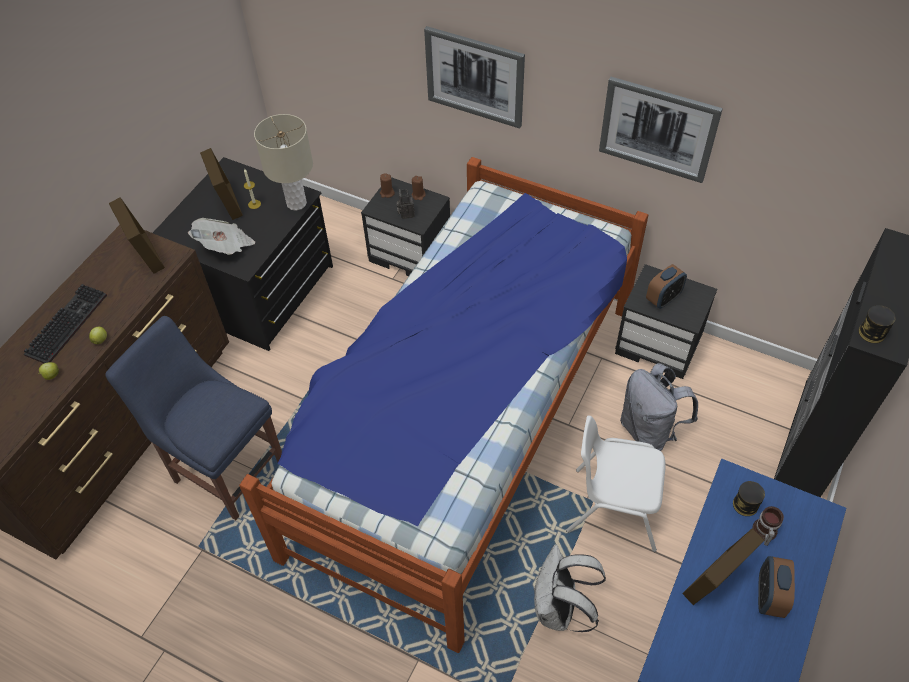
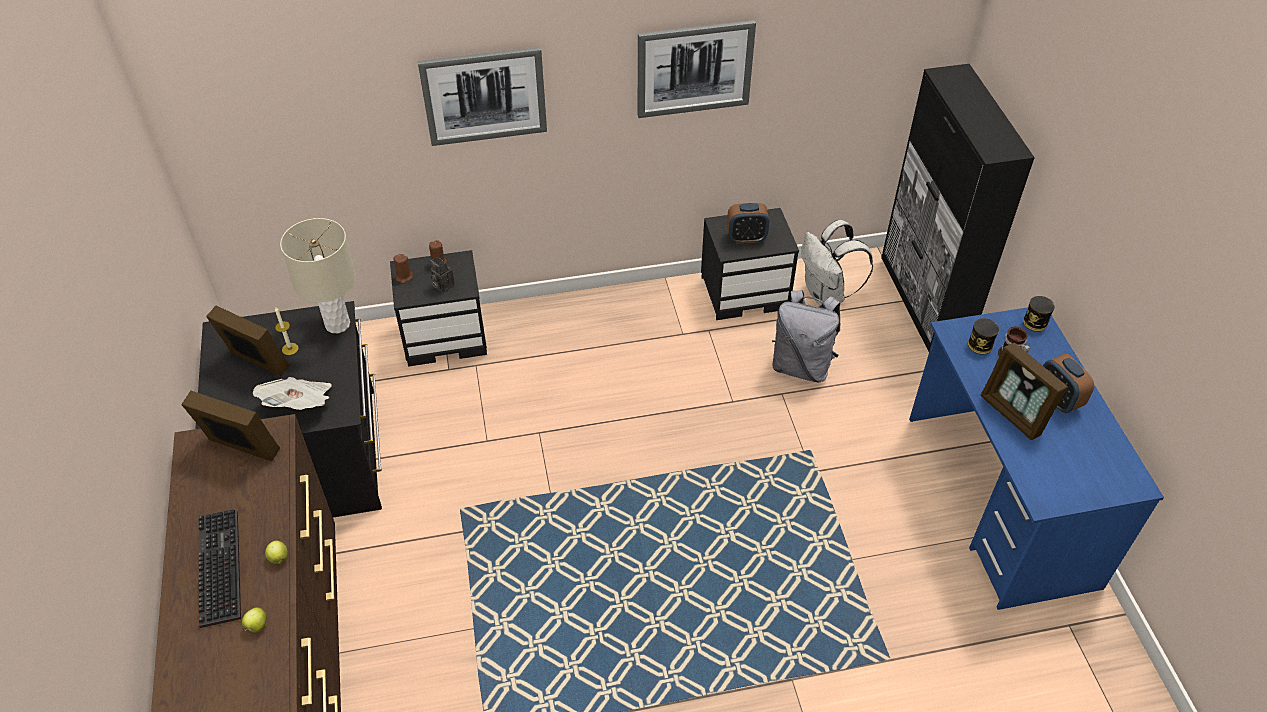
camera: 40 degrees left, 5 degrees down
blue chair [105,316,282,520] -> none
bed [239,157,648,653] -> none
white backpack [534,545,606,632] -> white backpack moved to [801,220,873,305]
white chair [566,415,666,552] -> none
alarm clock [646,264,687,309] -> alarm clock turned 75 degrees clockwise [727,203,769,243]
picture frame [683,528,764,605] -> picture frame turned 45 degrees counterclockwise [980,343,1068,440]
can [858,305,896,343] -> can moved to [1023,296,1055,332]

